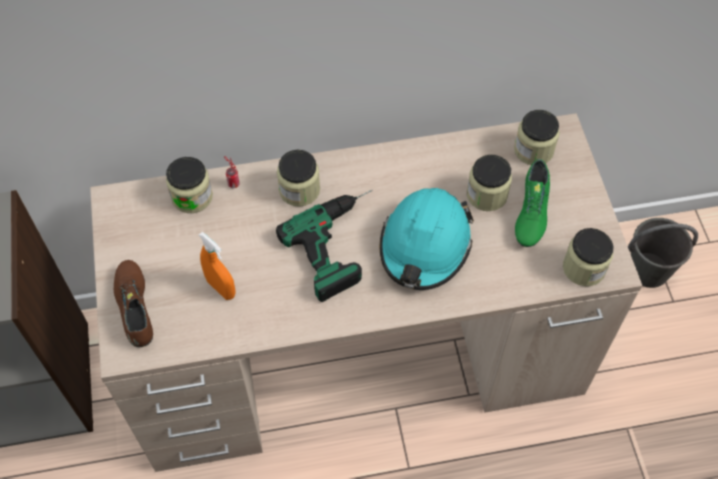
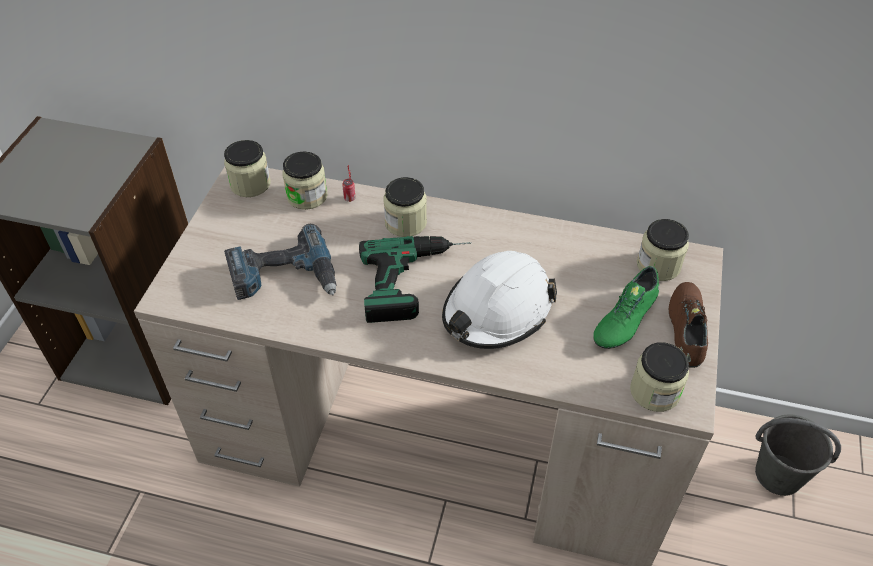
camera: 25 degrees right, 10 degrees down
brown shoe [114,260,153,347] -> brown shoe moved to [669,282,708,368]
orange spray bottle [199,232,236,300] -> power drill [224,224,336,300]
turquoise hard hat [380,188,474,290] -> white hard hat [442,251,557,349]
jar [467,155,512,211] -> jar moved to [224,140,270,197]

